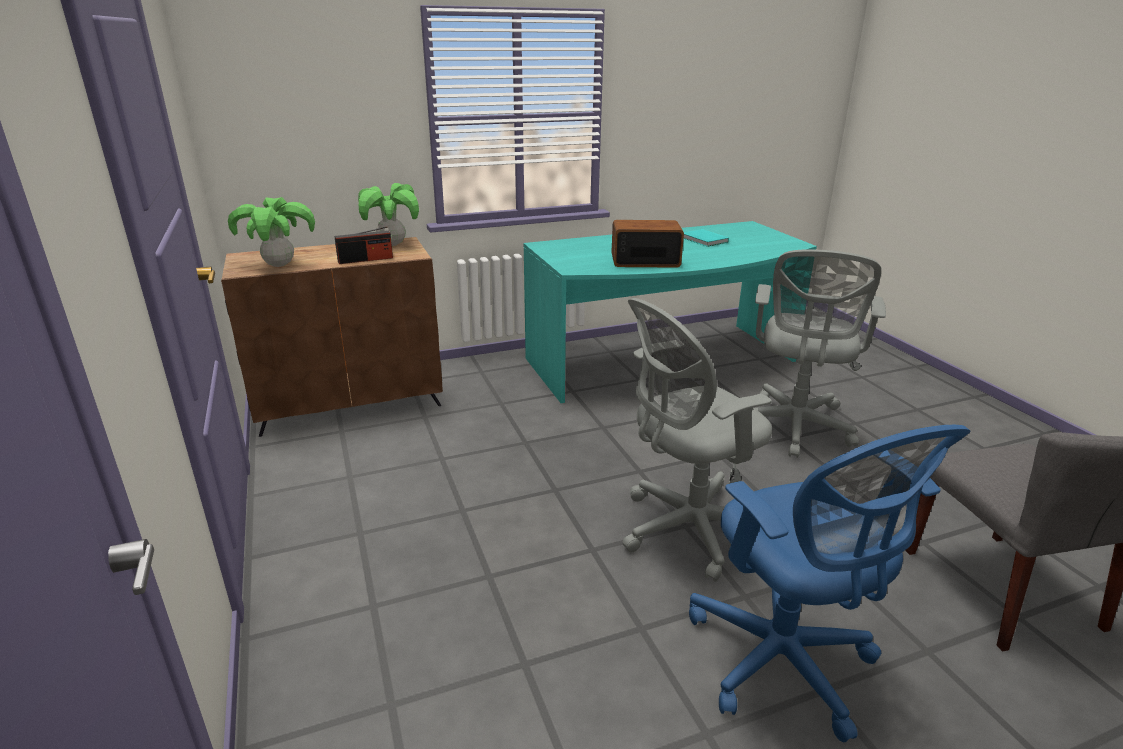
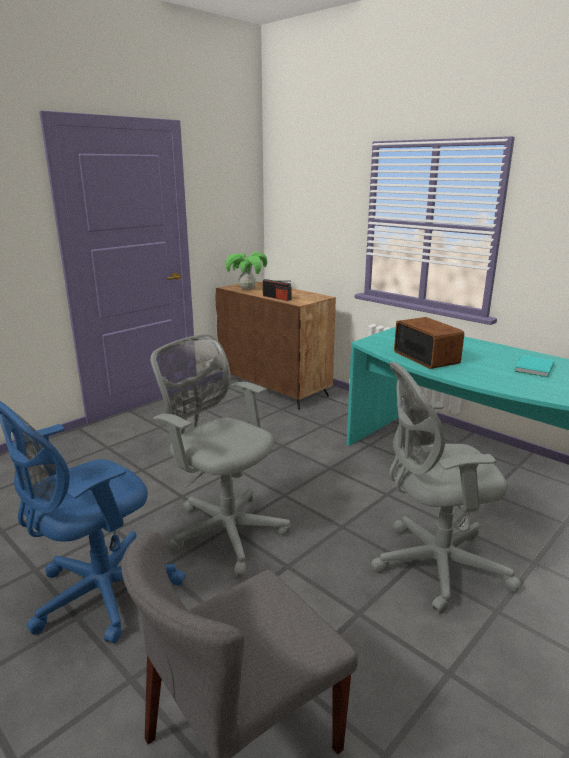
camera: 65 degrees right, 5 degrees down
potted plant [358,183,419,246] -> none

